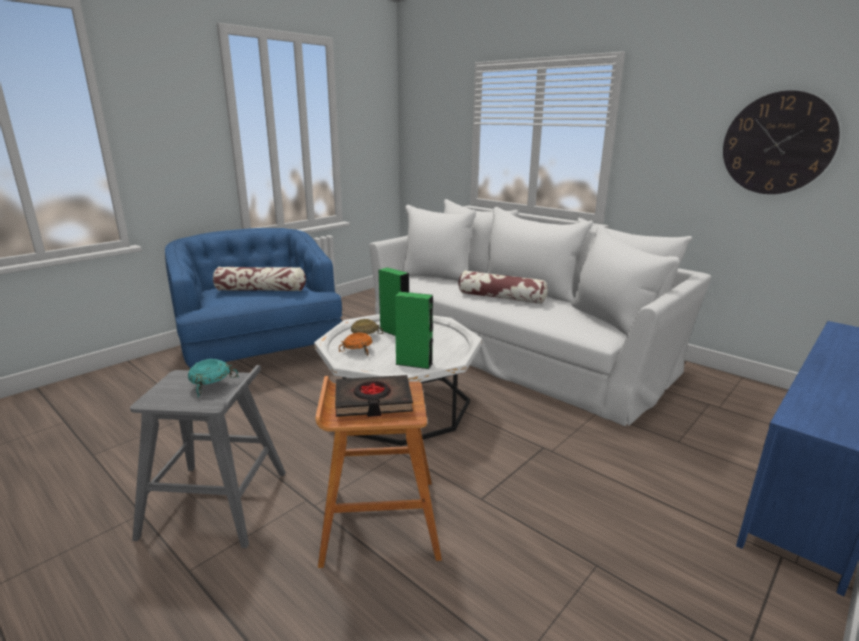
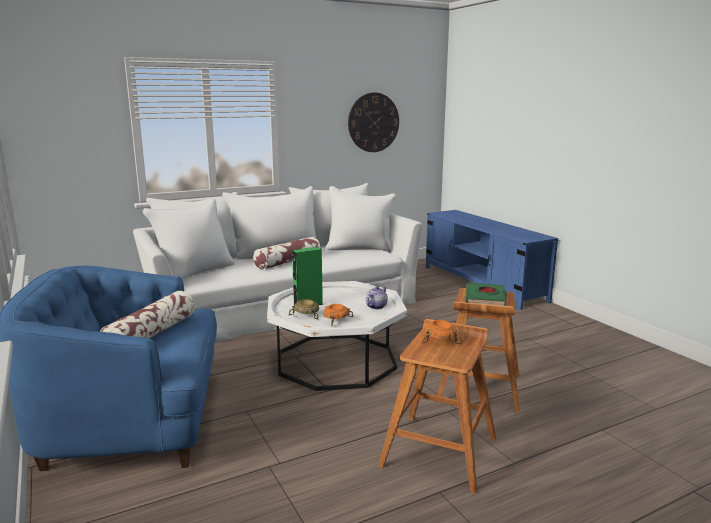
camera: 70 degrees left, 5 degrees down
grey stool [130,365,286,548] -> brown stool [378,319,496,494]
turquoise bowl [188,359,239,397] -> orange bowl [422,320,462,345]
black book [335,375,413,417] -> green book [465,283,507,306]
green speaker [395,292,433,369] -> teapot [366,286,388,309]

